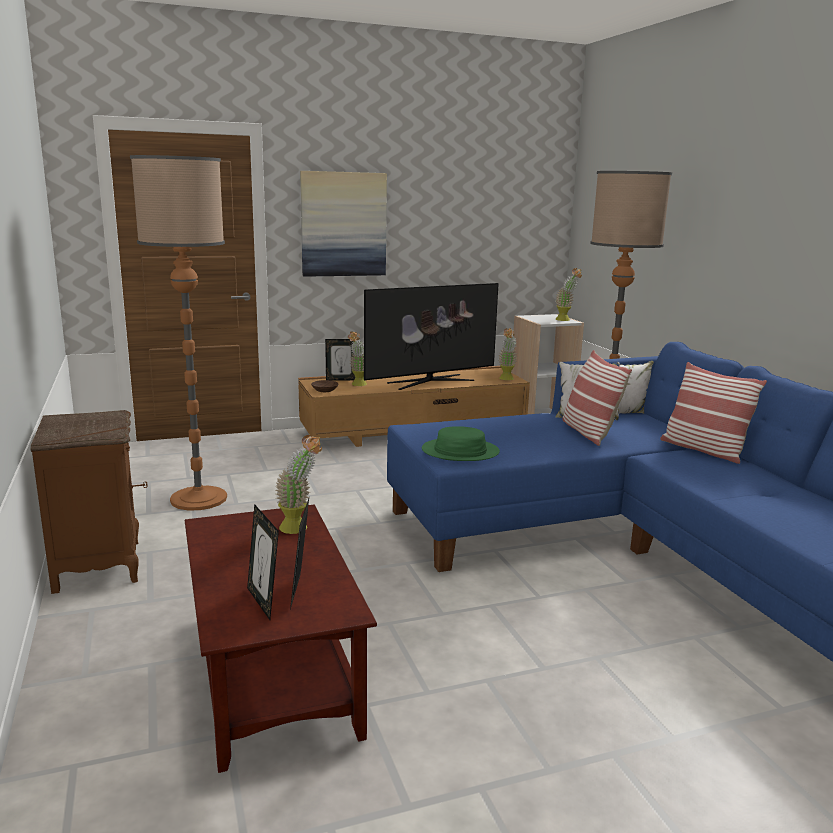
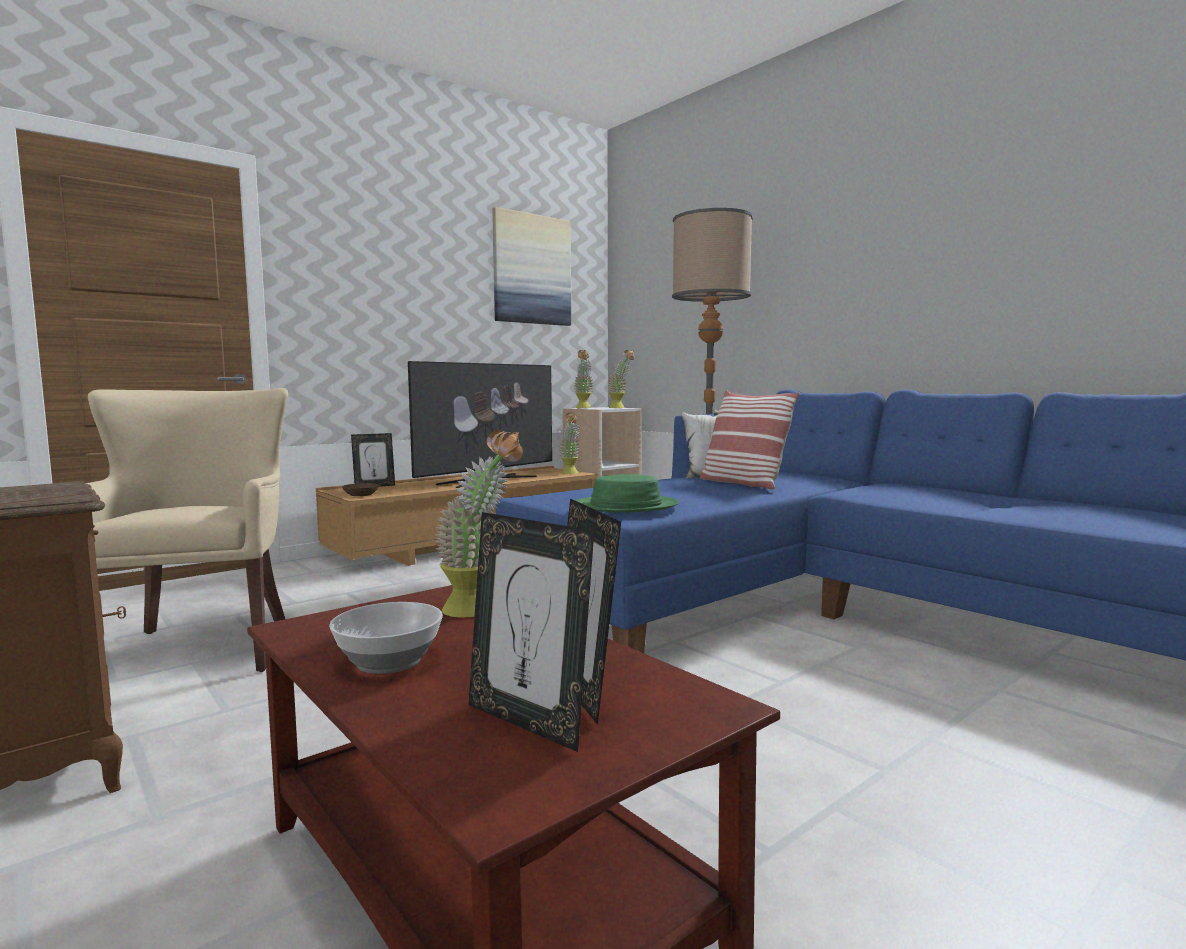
camera: 20 degrees left, 10 degrees down
floor lamp [130,155,227,510] -> beige armchair [86,388,288,672]
picture [300,171,387,277] -> picture moved to [492,207,571,326]
potted plant [348,331,367,386] -> potted plant moved to [573,350,594,408]
pillow [660,362,767,464] -> none
none -> bowl [329,602,443,674]

